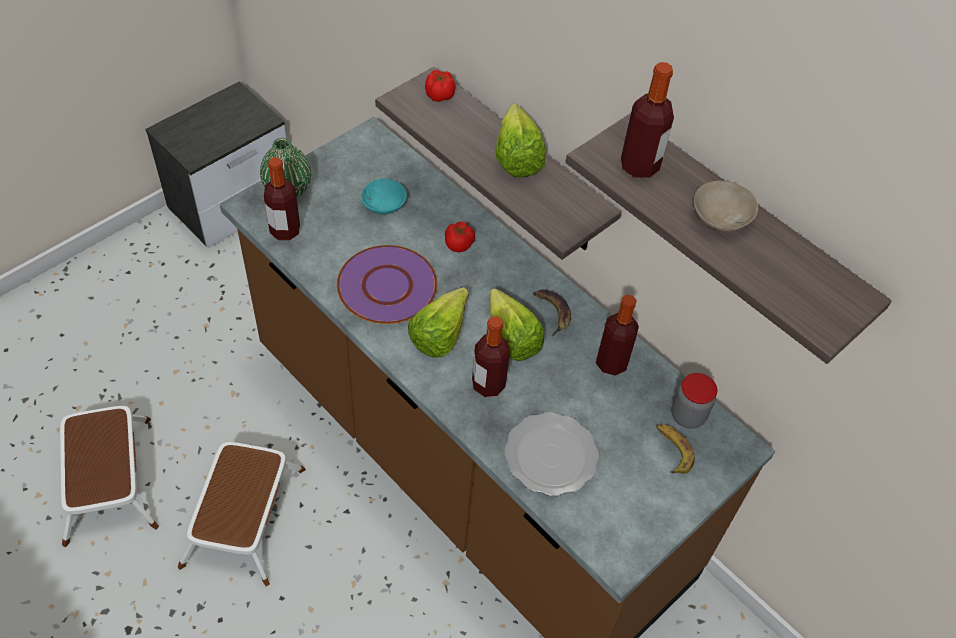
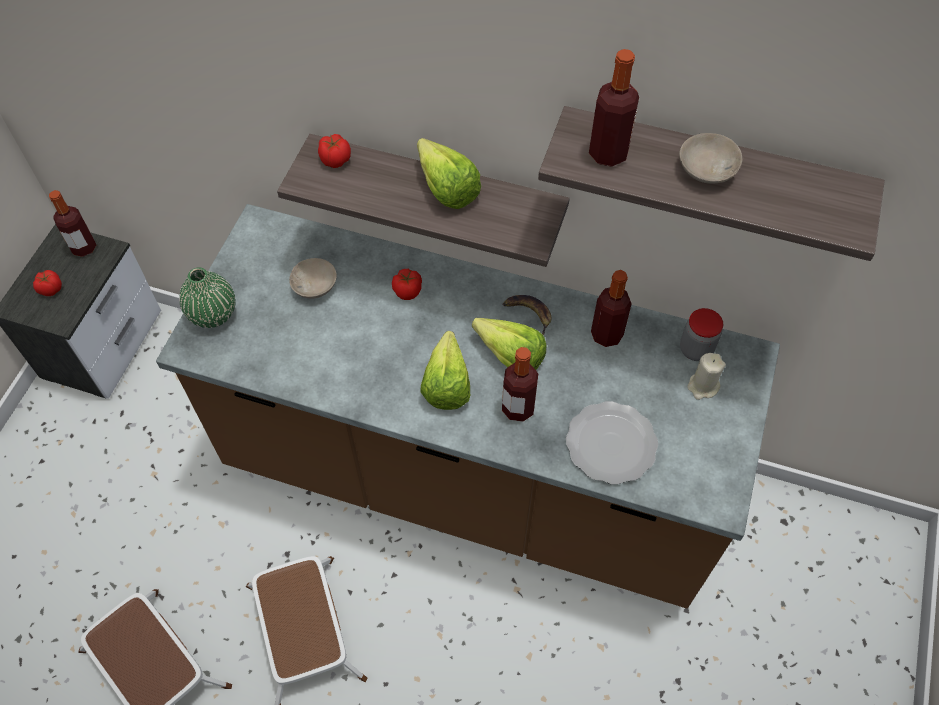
camera: 25 degrees left, 5 degrees up
bottle [264,157,300,240] -> bottle moved to [49,190,96,257]
purple plate [337,245,438,324] -> none
turquoise bowl [361,178,407,215] -> beige bowl [289,258,337,299]
banana [656,424,695,474] -> beige candle [687,353,726,400]
none -> tomato [33,270,62,296]

